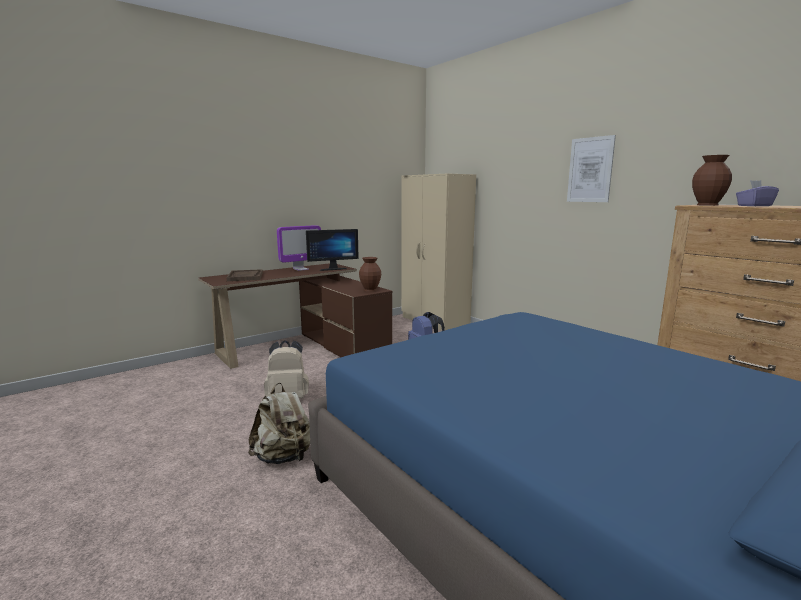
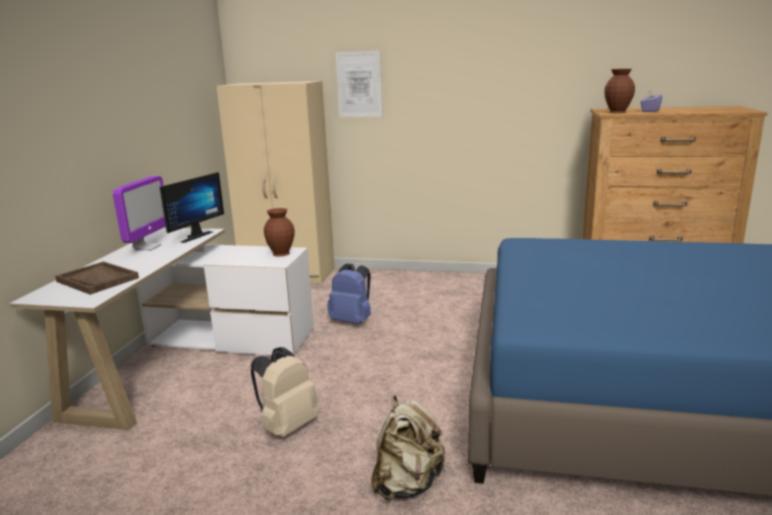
camera: 40 degrees left, 5 degrees up
brown desk [198,263,392,369] -> white desk [9,227,314,430]
picture [567,135,616,202] -> picture moved to [336,51,383,117]

